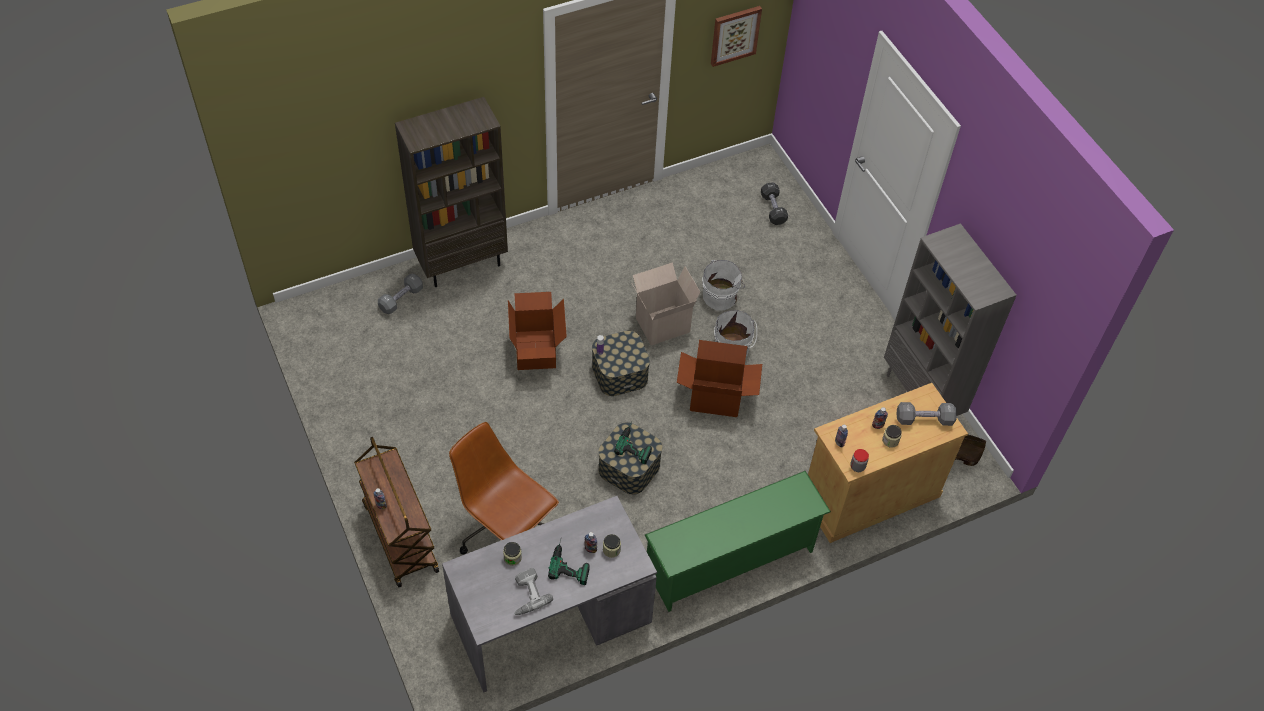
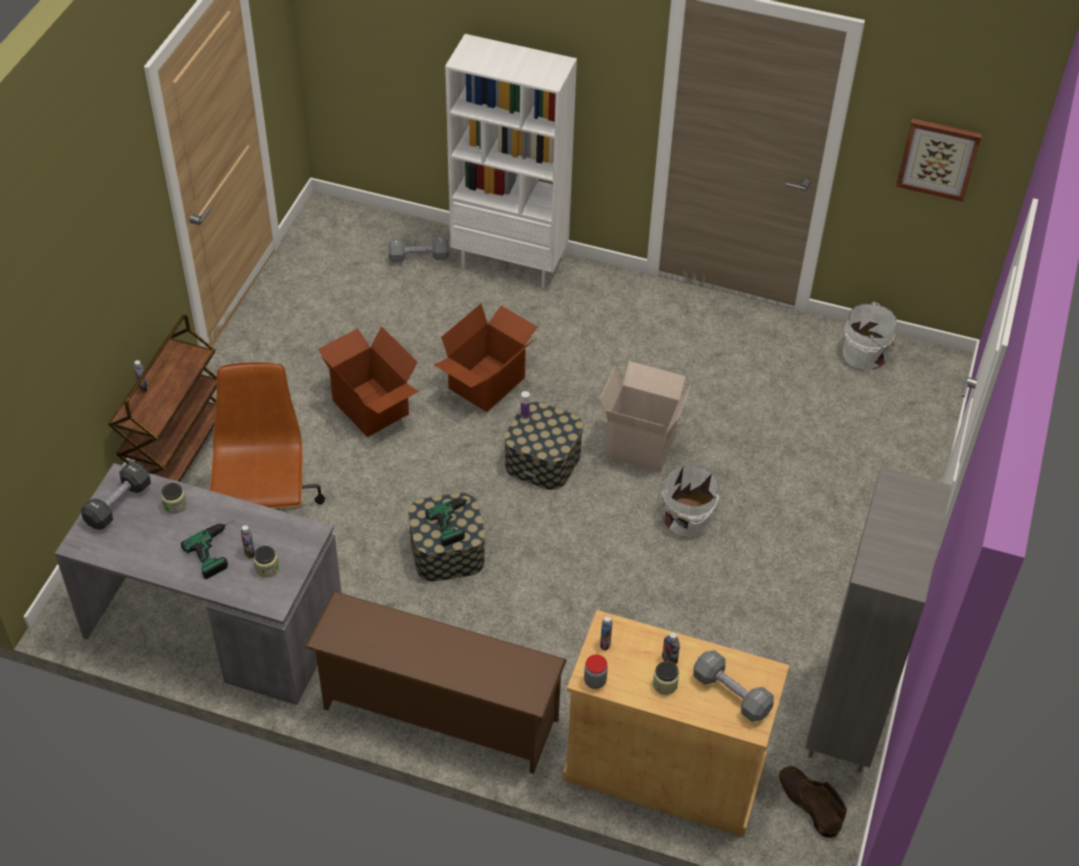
camera: 45 degrees right, 5 degrees down
brown bookcase [395,97,508,287] -> white bookcase [445,34,577,288]
power drill [514,568,553,615] -> none
green shoe rack [645,471,831,612] -> brown shoe rack [305,591,567,774]
cardboard box [677,340,762,417] -> cardboard box moved to [318,326,419,437]
white bucket [702,260,745,311] -> white bucket moved to [843,302,897,370]
black dumbbell [761,182,788,225] -> black dumbbell moved to [81,462,151,530]

